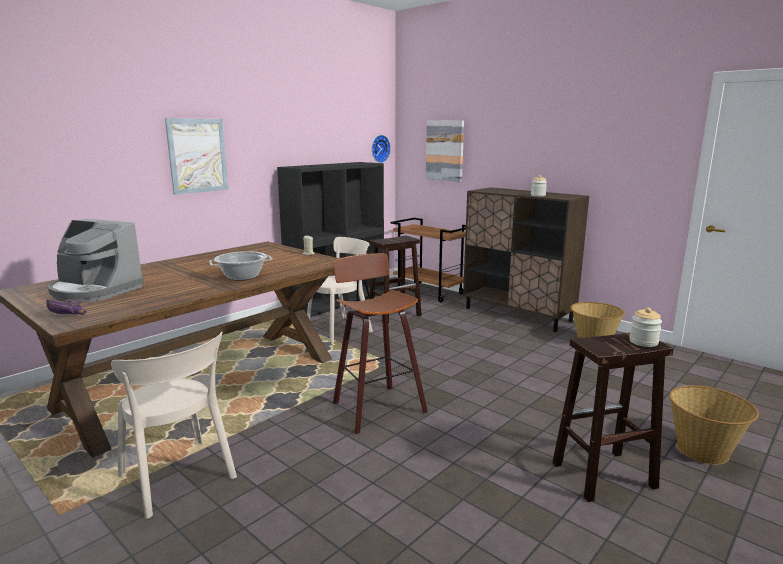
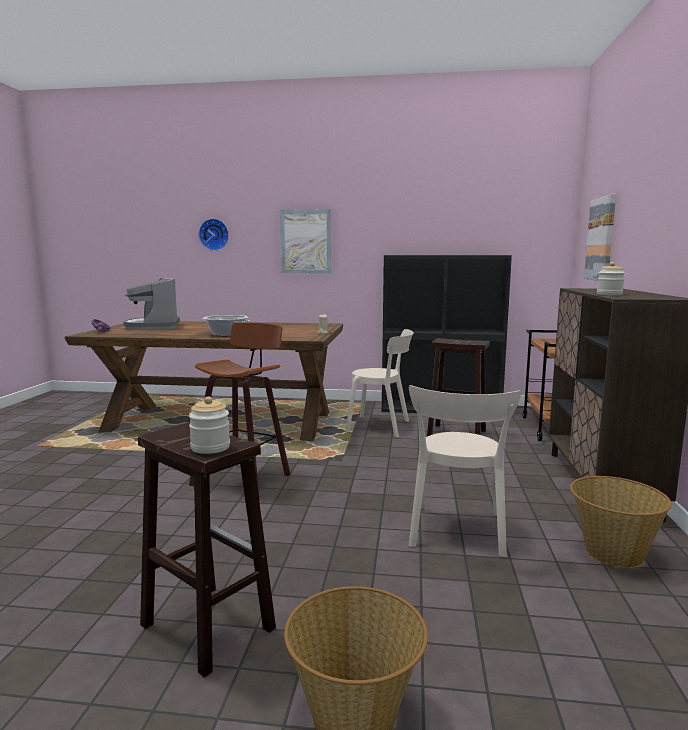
camera: 55 degrees right, 5 degrees down
beige chair [111,332,237,519] -> beige chair moved to [409,385,521,557]
wall clock [372,135,391,163] -> wall clock moved to [199,218,229,251]

